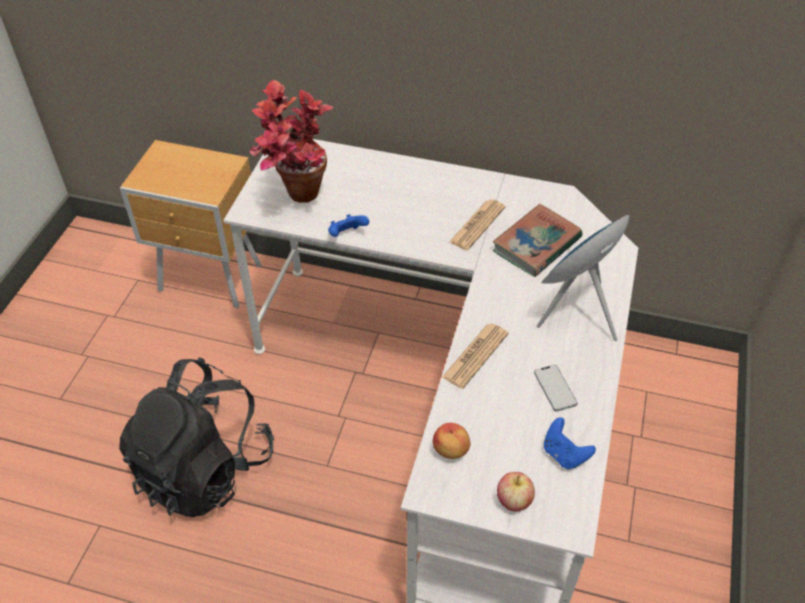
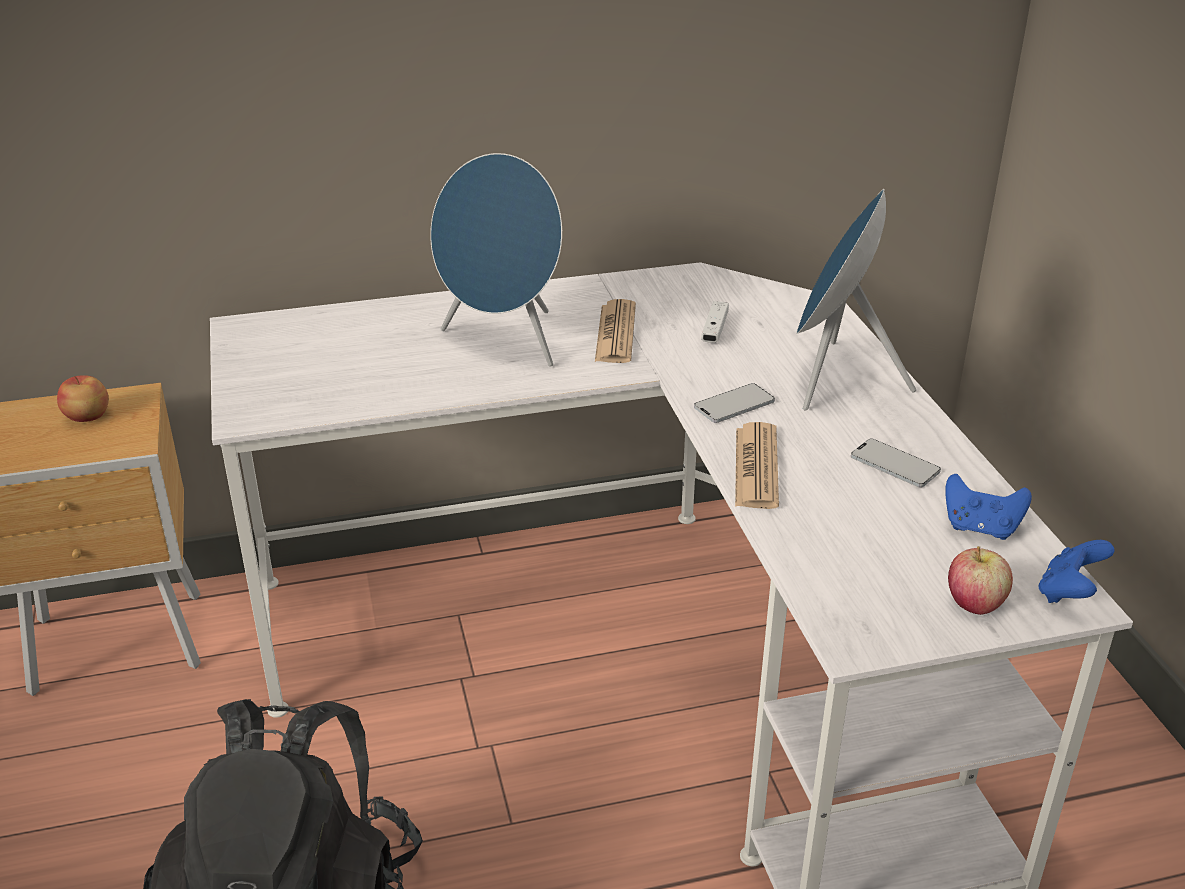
camera: 30 degrees left, 15 degrees down
potted plant [250,80,333,203] -> none
blue game controller [328,214,369,237] -> blue game controller moved to [1039,540,1114,603]
apple [433,423,470,459] -> apple moved to [57,375,109,422]
book [493,204,582,277] -> white game controller [701,301,729,343]
none -> blue speaker [430,153,562,367]
none -> phone [694,383,775,423]

